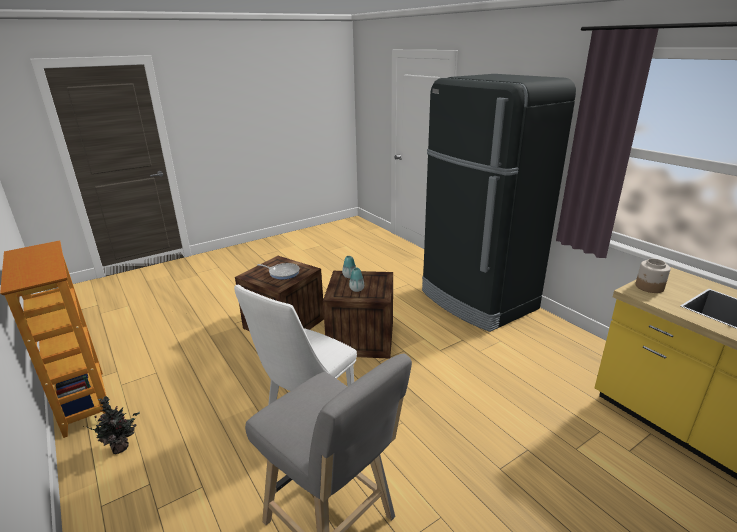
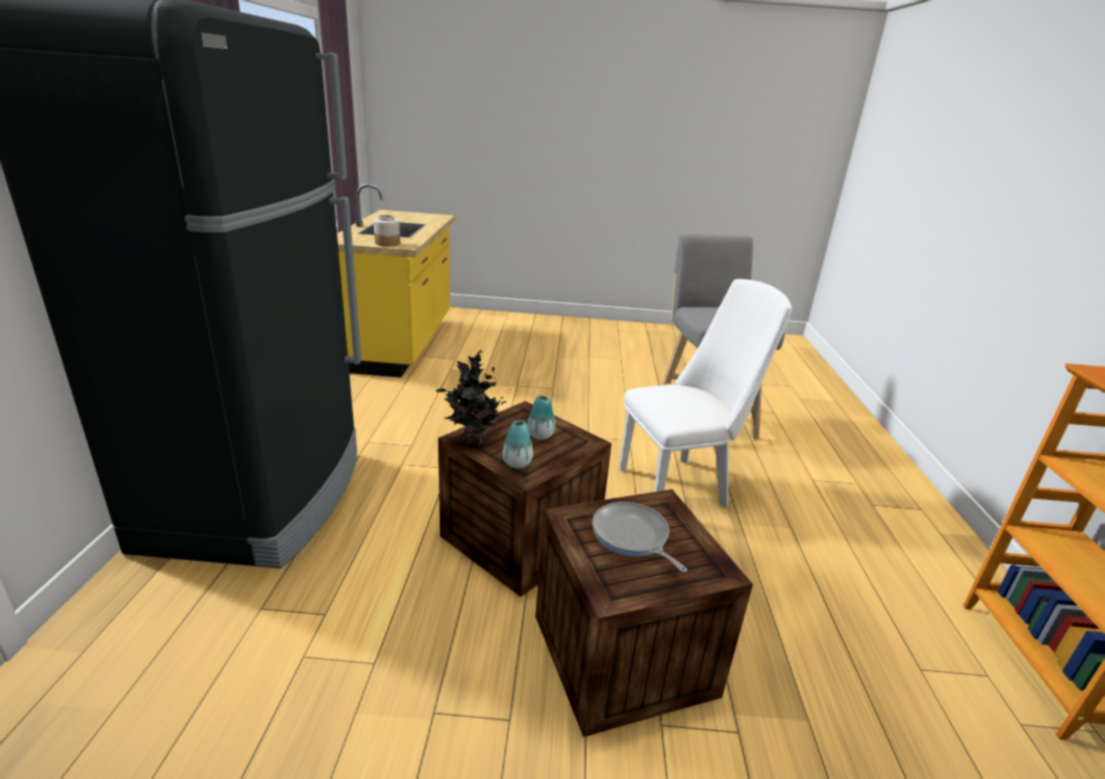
camera: 145 degrees left, 0 degrees up
potted plant [83,396,140,454] -> potted plant moved to [436,350,511,448]

